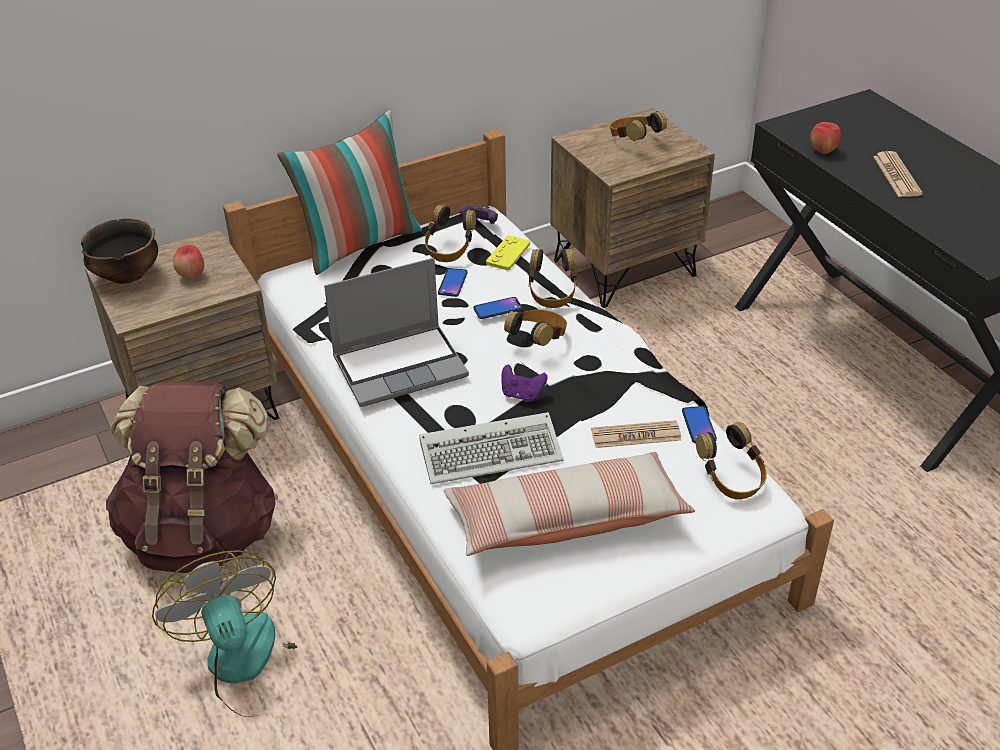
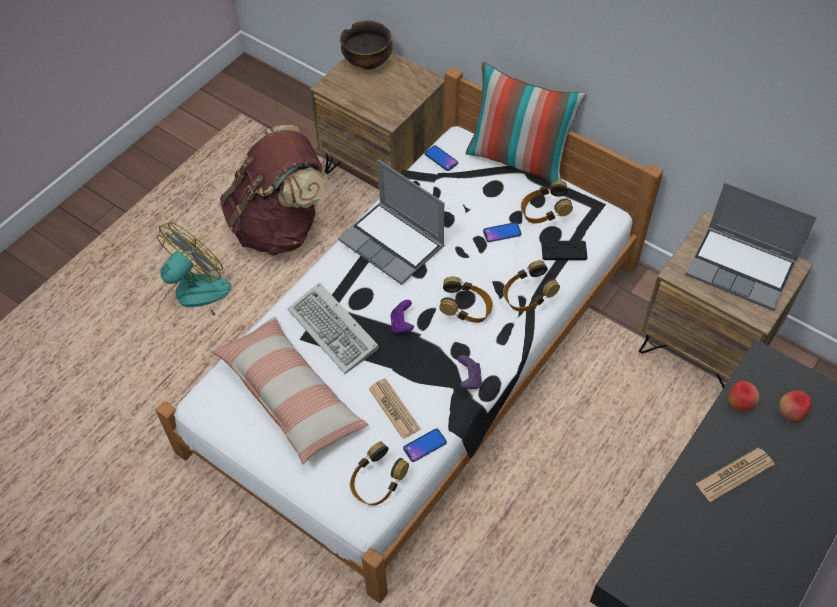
camera: 65 degrees right, 15 degrees up
apple [173,245,204,278] -> apple moved to [779,390,812,422]
purple game controller [459,206,498,224] -> purple game controller moved to [457,355,482,389]
phone [473,297,522,319] -> phone moved to [424,145,458,171]
yellow game controller [486,235,530,270] -> black game controller [541,241,587,260]
headphones [610,111,667,141] -> laptop [685,182,817,311]

